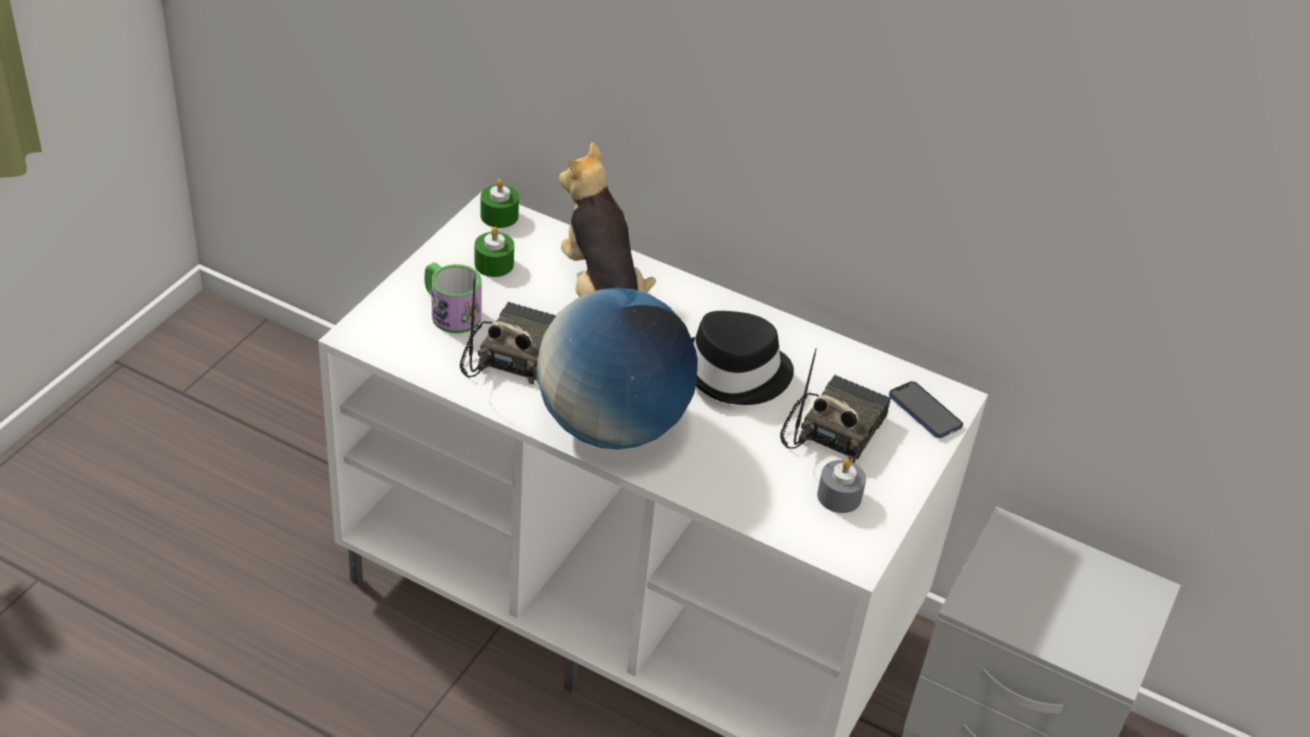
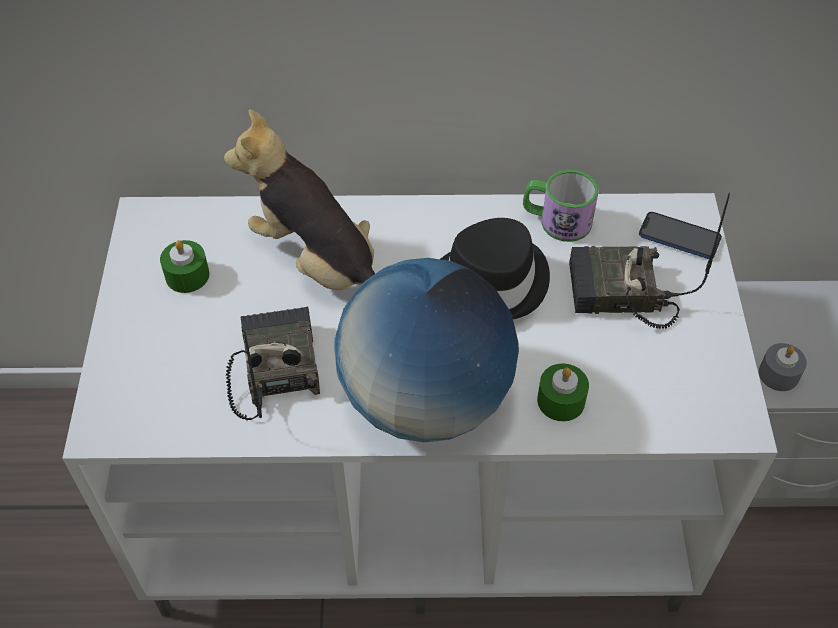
camera: 25 degrees left, 10 degrees up
mug [424,262,481,333] -> mug moved to [523,170,598,242]
green candle [481,179,519,228] -> green candle moved to [537,363,589,421]
radio [780,348,891,463] -> radio turned 90 degrees counterclockwise [569,193,730,329]
grey candle [817,459,866,513] -> grey candle moved to [759,343,807,391]

